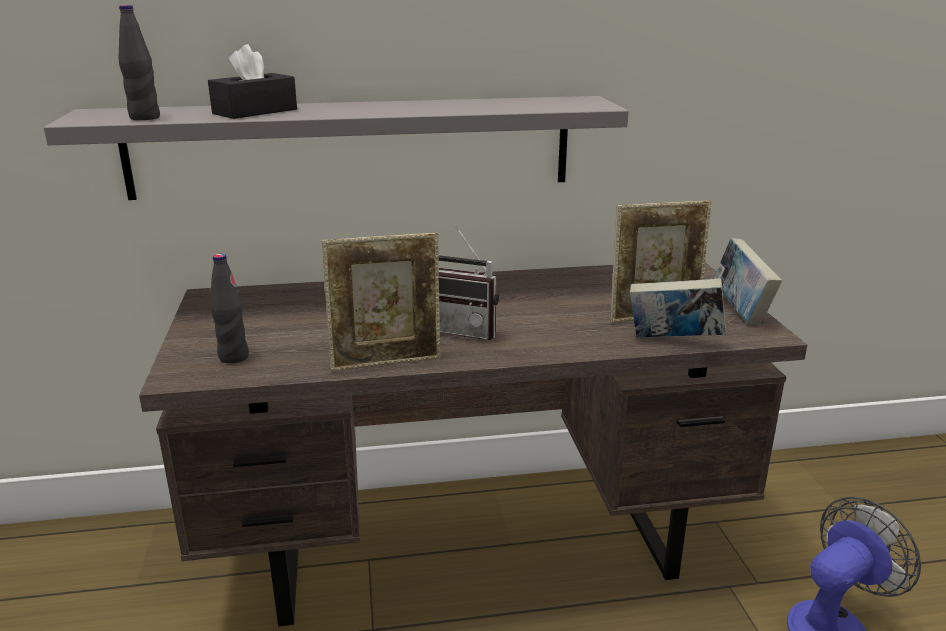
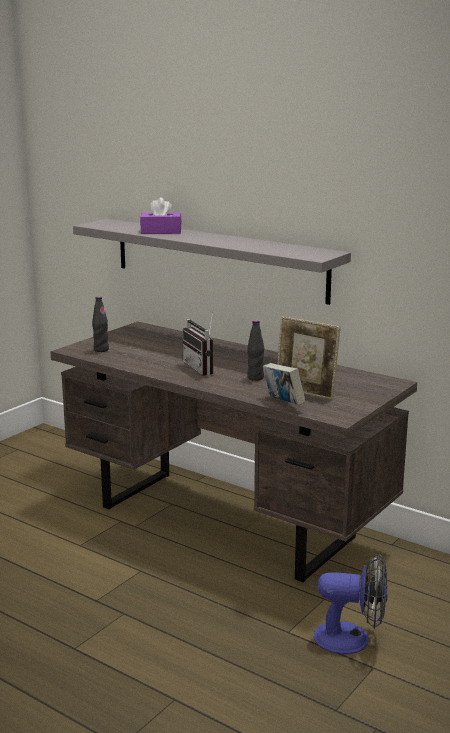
camera: 45 degrees right, 5 degrees down
black bottle [119,5,160,120] -> black bottle moved to [247,320,264,381]
black tissue box [208,44,297,119] -> purple tissue box [140,197,182,234]
picture frame [322,233,441,372] -> none
book [713,238,782,325] -> none

